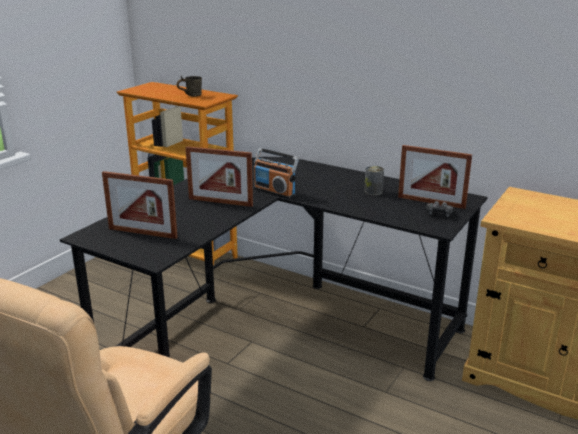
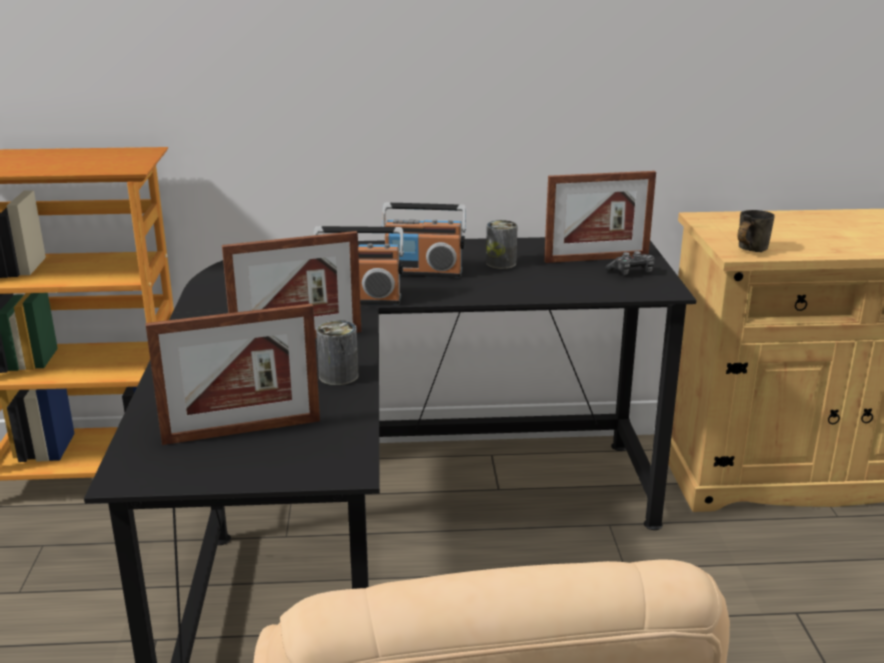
camera: 35 degrees left, 0 degrees up
grey mug [176,76,202,97] -> grey mug moved to [737,210,775,252]
none -> can [316,320,358,385]
none -> radio [381,203,466,278]

